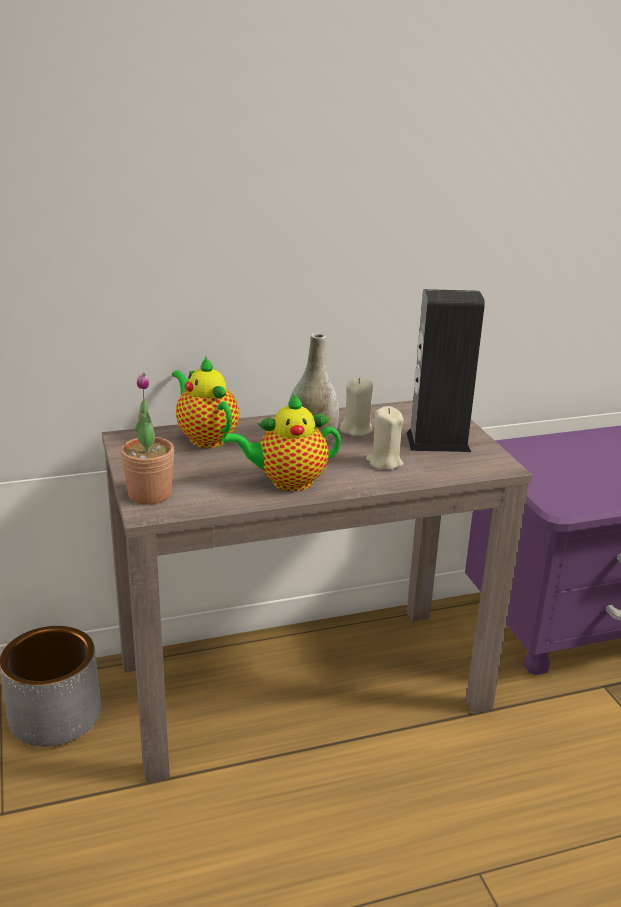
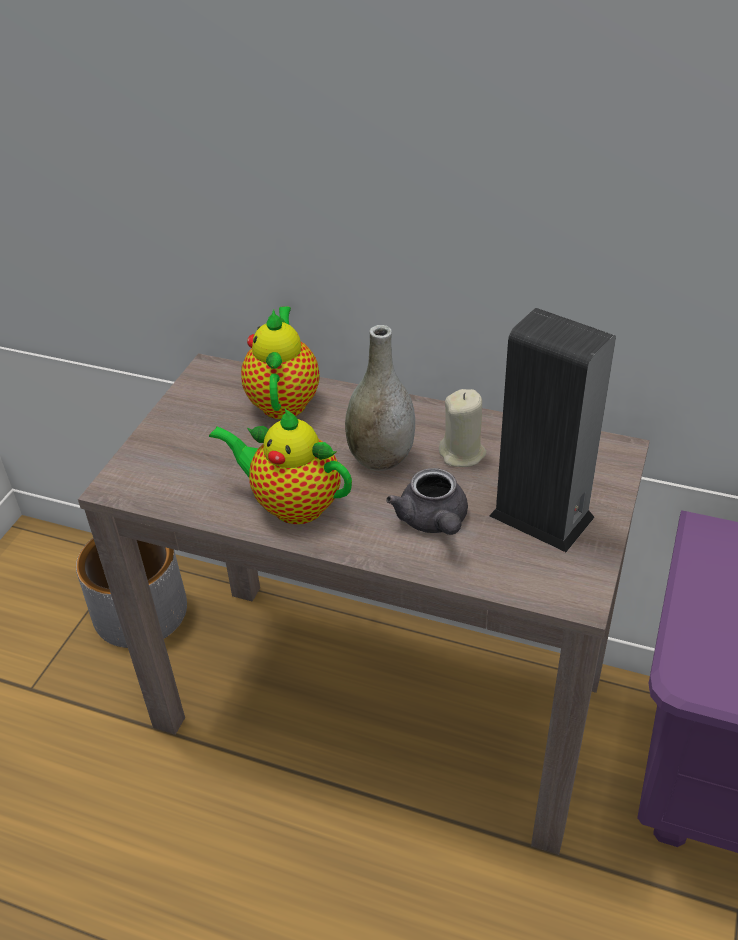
camera: 40 degrees right, 15 degrees up
potted plant [121,373,174,505] -> none
beige candle [366,406,404,470] -> grey teapot [386,468,468,535]

